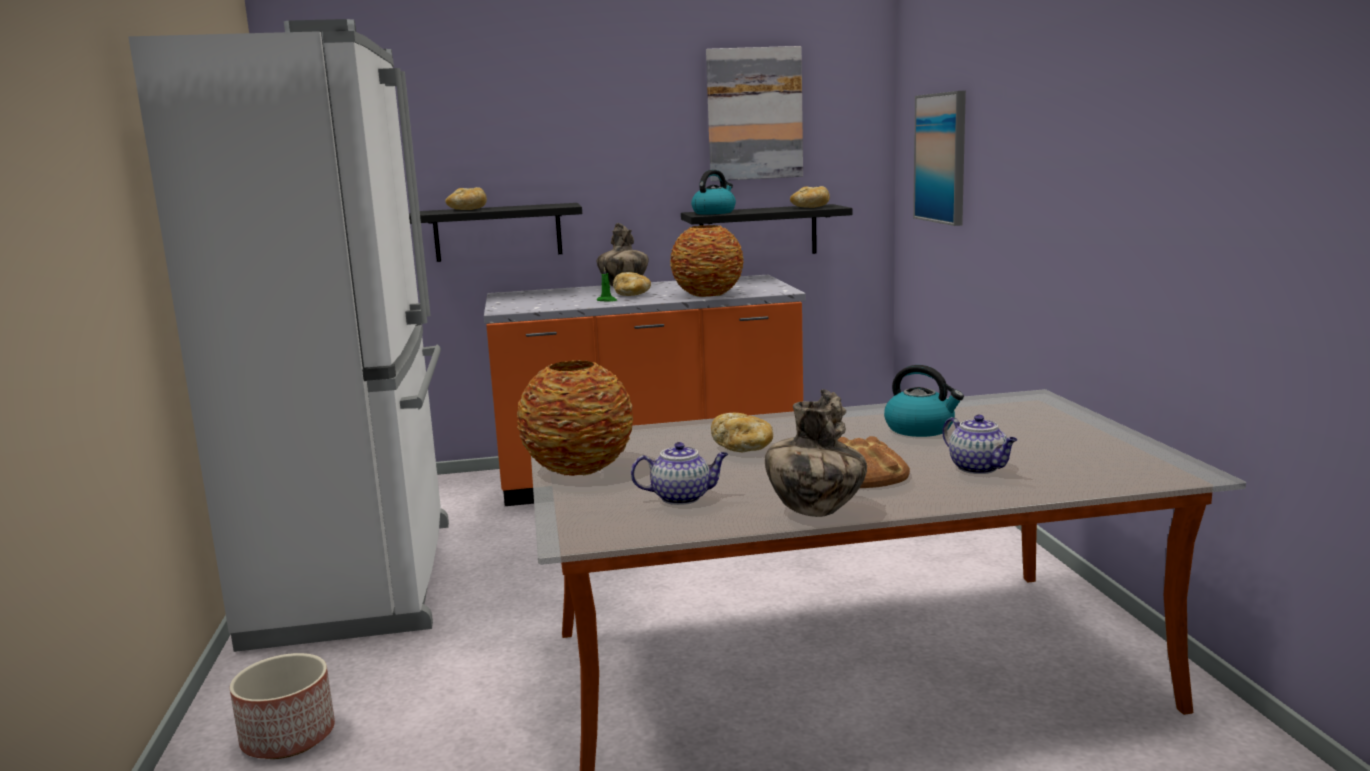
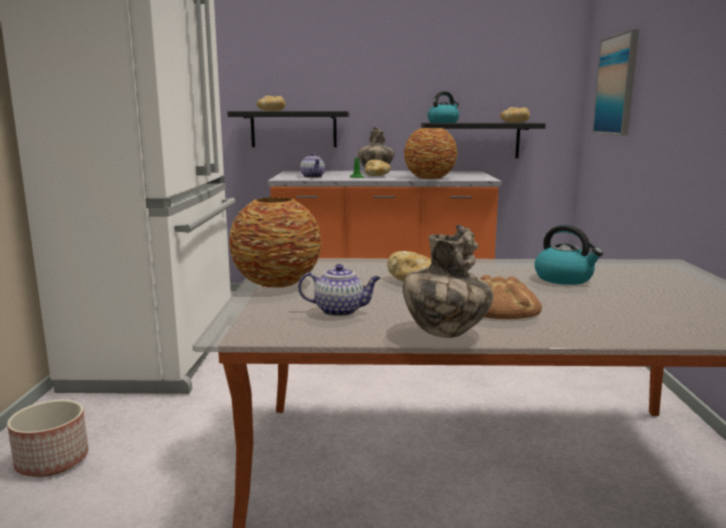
camera: 10 degrees right, 0 degrees up
picture [706,46,803,181] -> none
teapot [942,415,1018,474] -> teapot moved to [300,153,325,178]

